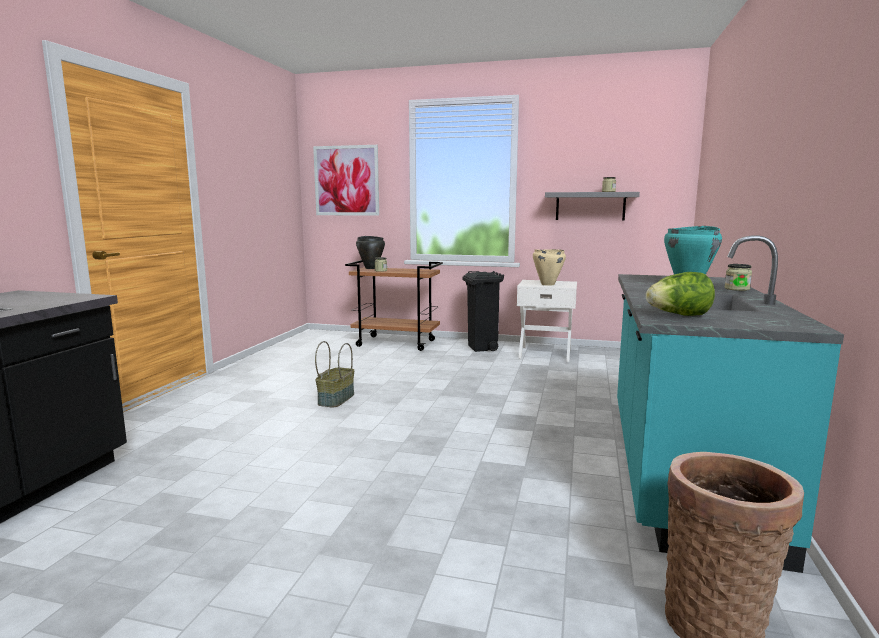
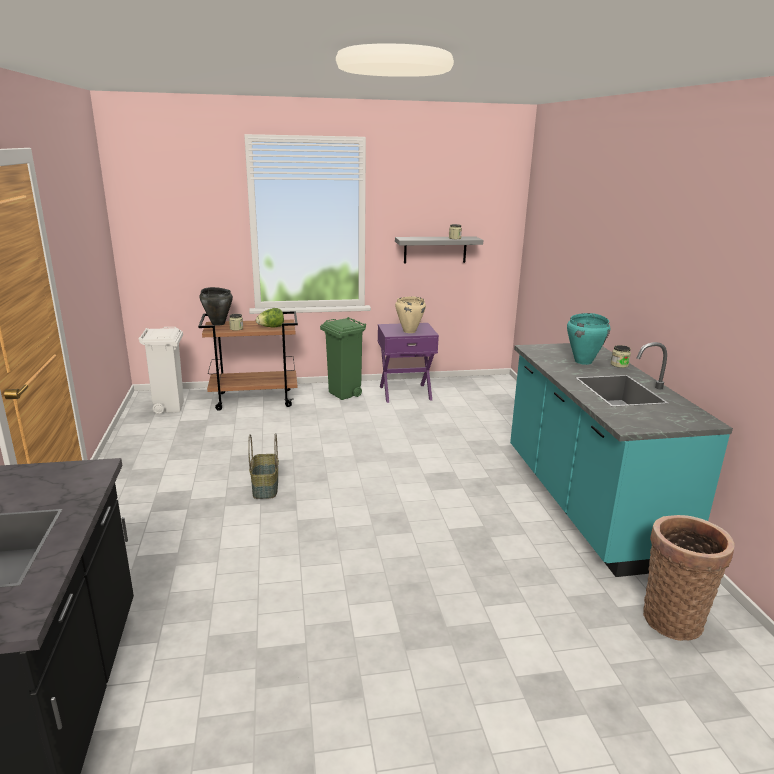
camera: 25 degrees left, 10 degrees up
picture [313,145,379,216] -> none
black trash can [462,271,504,352] -> green trash can [320,317,366,400]
white nightstand [517,280,577,362] -> purple nightstand [378,323,439,403]
lettuce [646,272,715,316] -> lettuce moved to [256,308,284,328]
none -> white trash can [139,327,184,414]

